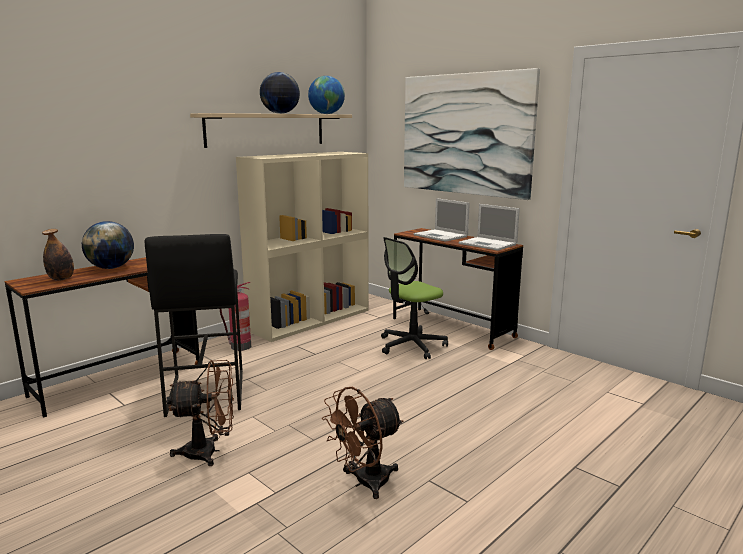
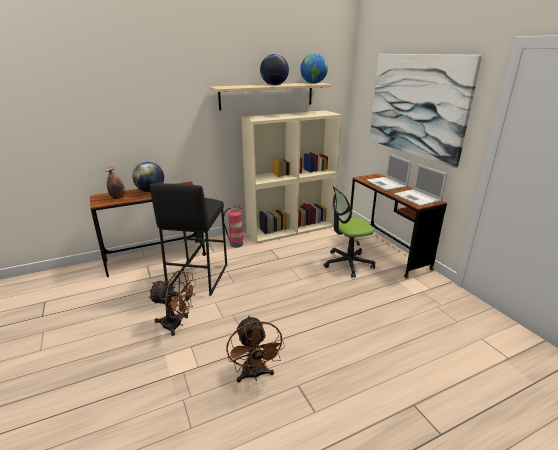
camera: 20 degrees right, 10 degrees up
brown fan [322,387,403,499] -> brown fan turned 90 degrees counterclockwise [226,315,285,383]

